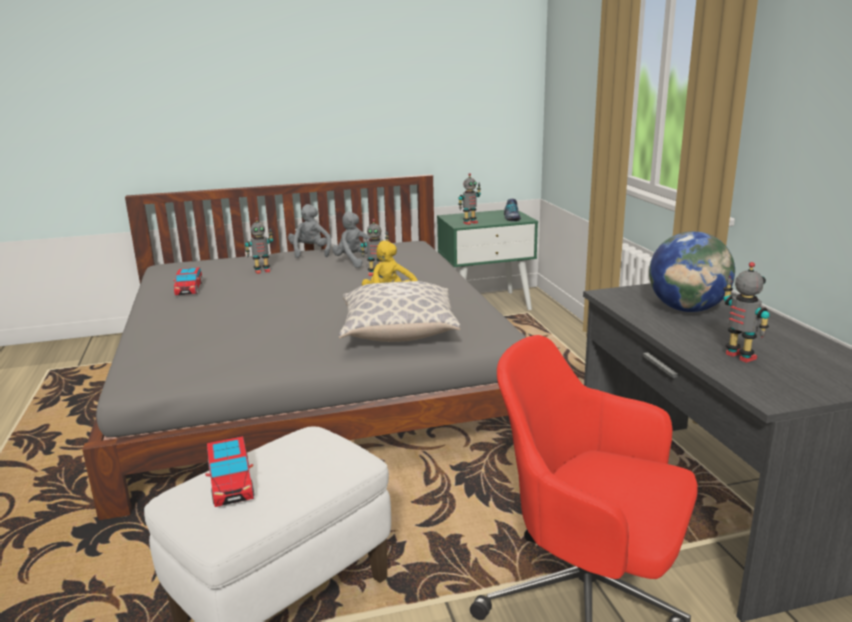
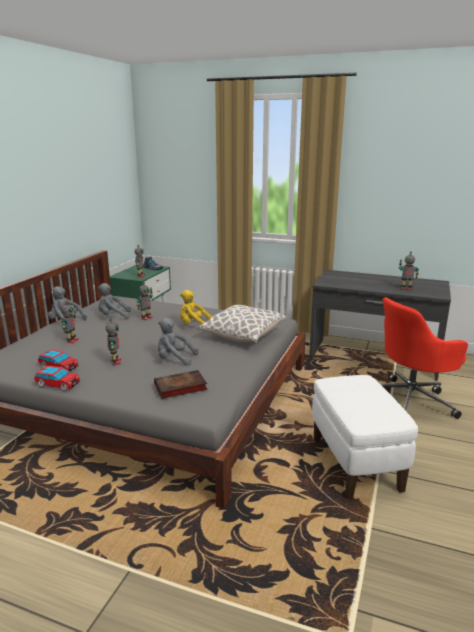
camera: 55 degrees left, 0 degrees up
toy car [205,436,254,507] -> toy car moved to [34,366,80,391]
globe [649,231,735,312] -> none
none -> toy robot [106,319,121,365]
none -> book [154,370,207,399]
none -> grey plush toy [158,318,198,366]

